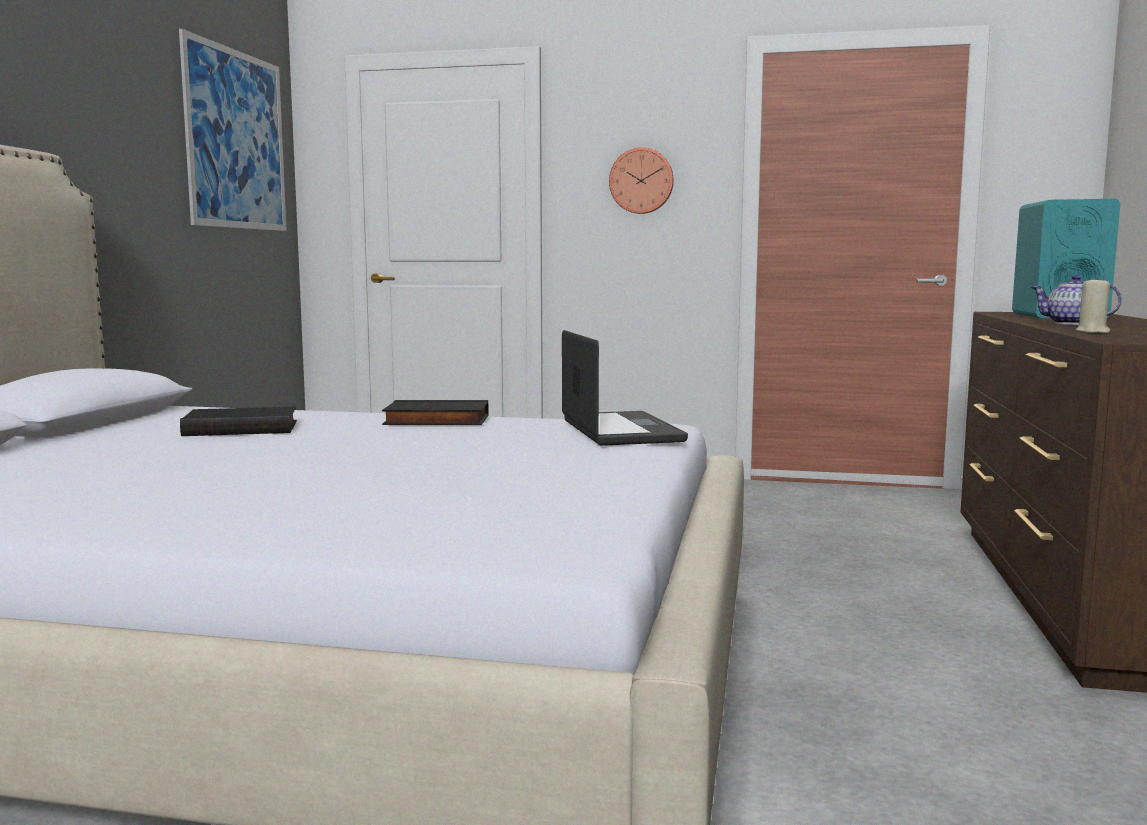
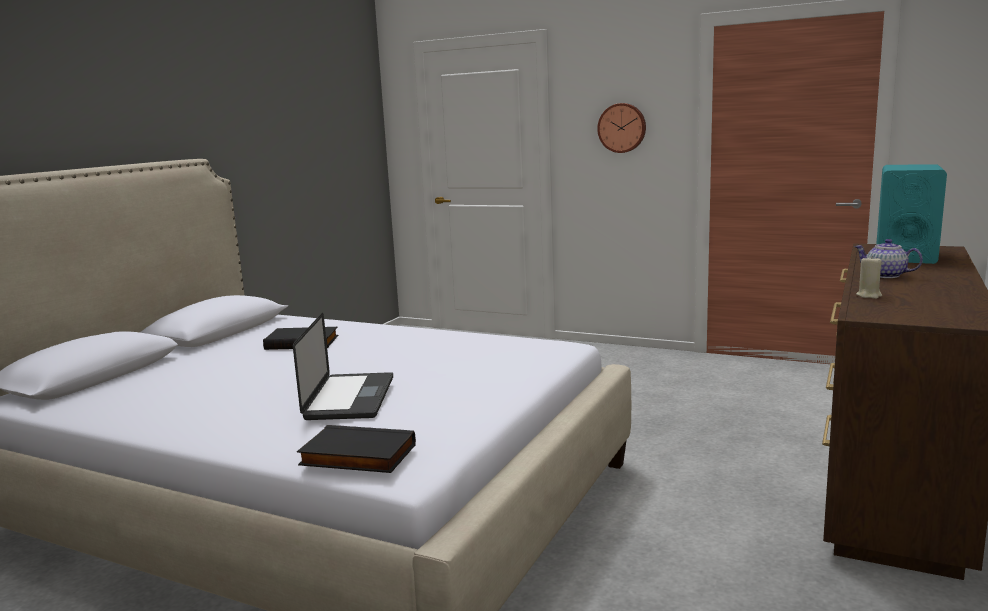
camera: 15 degrees right, 5 degrees up
picture [179,29,287,231] -> none
black book [382,400,489,425] -> black book moved to [297,425,416,473]
laptop [562,330,688,446] -> laptop moved to [293,313,393,420]

